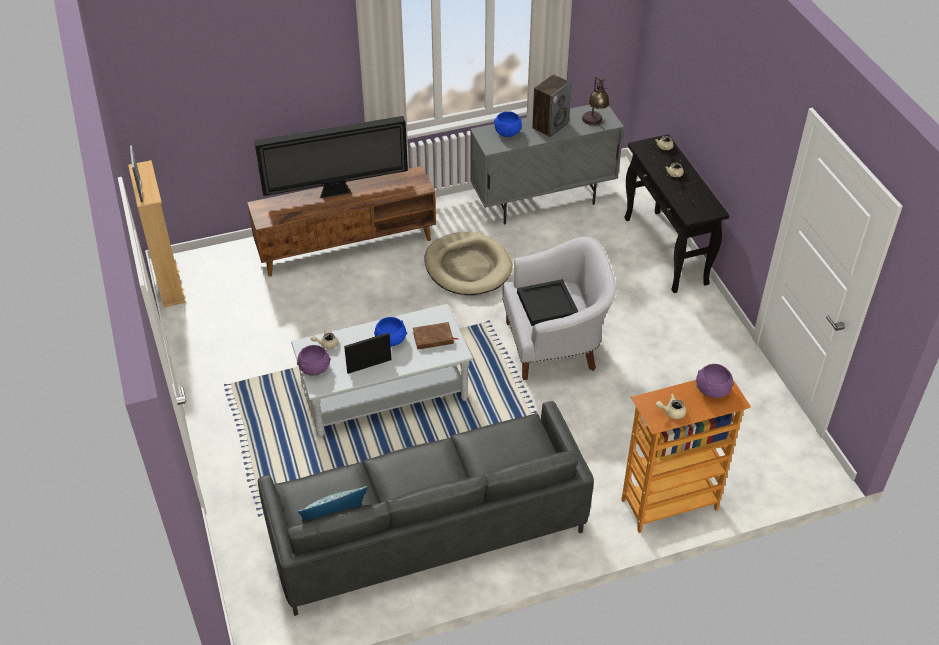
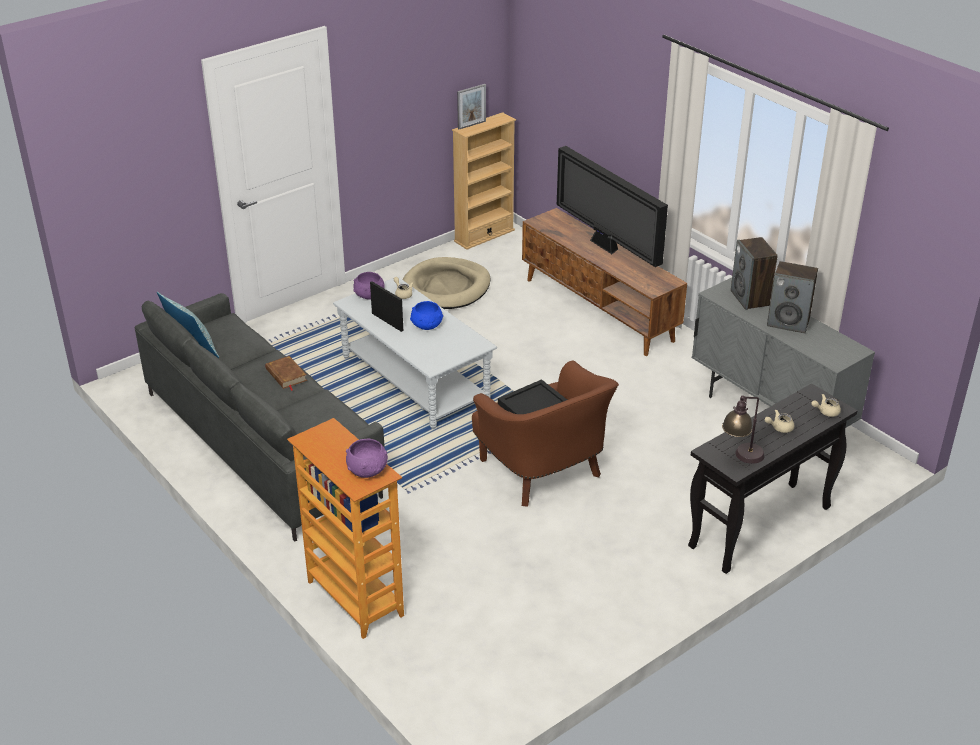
camera: 70 degrees right, 10 degrees down
brown book [413,322,459,350] -> brown book moved to [265,356,307,391]
beige dog bed [424,232,513,295] -> beige dog bed moved to [402,257,491,309]
blue bowl [494,111,522,137] -> speaker [731,237,778,310]
white armchair [502,237,616,380] -> brown armchair [472,360,619,507]
table lamp [582,77,610,125] -> table lamp moved to [722,395,765,464]
beige teapot [656,394,686,419] -> none

